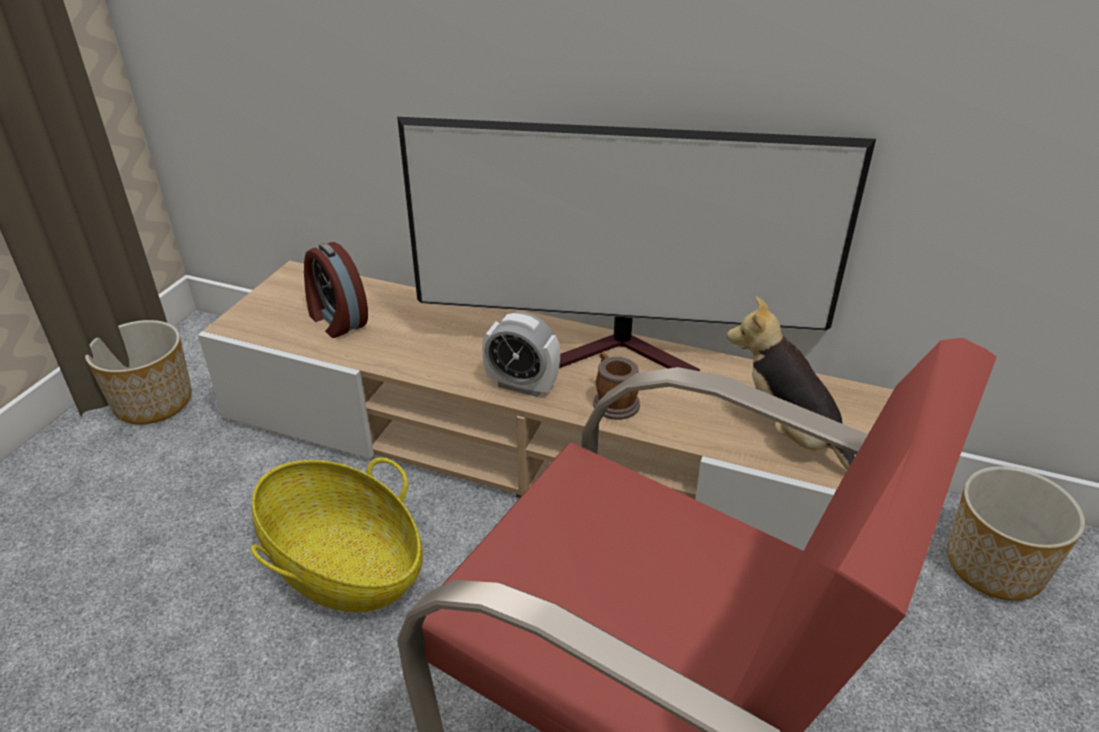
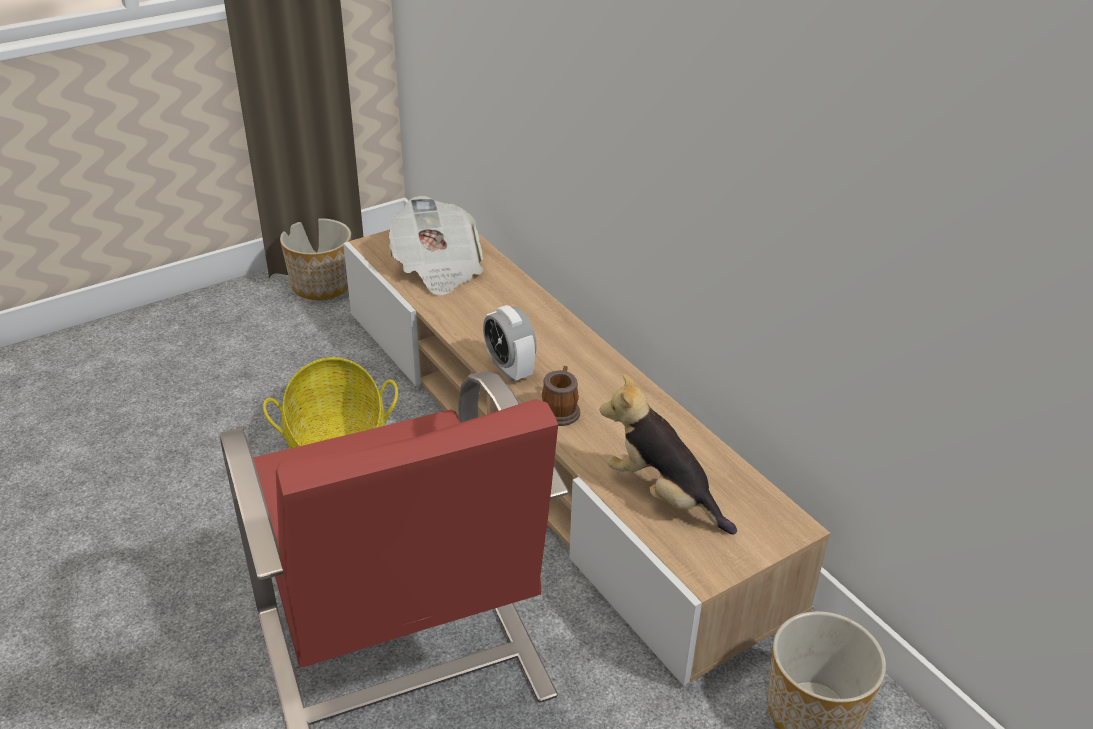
camera: 35 degrees right, 0 degrees up
alarm clock [304,242,368,338] -> newspaper [389,196,484,296]
television [397,117,876,371] -> none
plush toy [727,297,855,470] -> plush toy turned 45 degrees counterclockwise [600,373,737,535]

